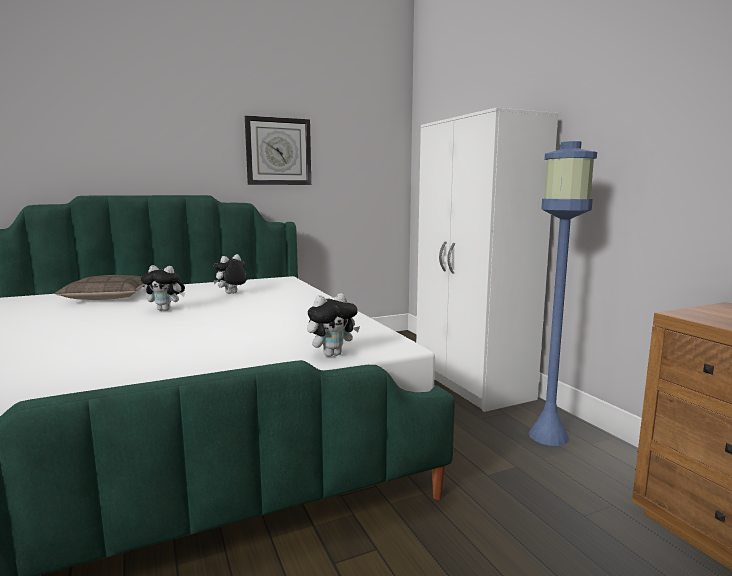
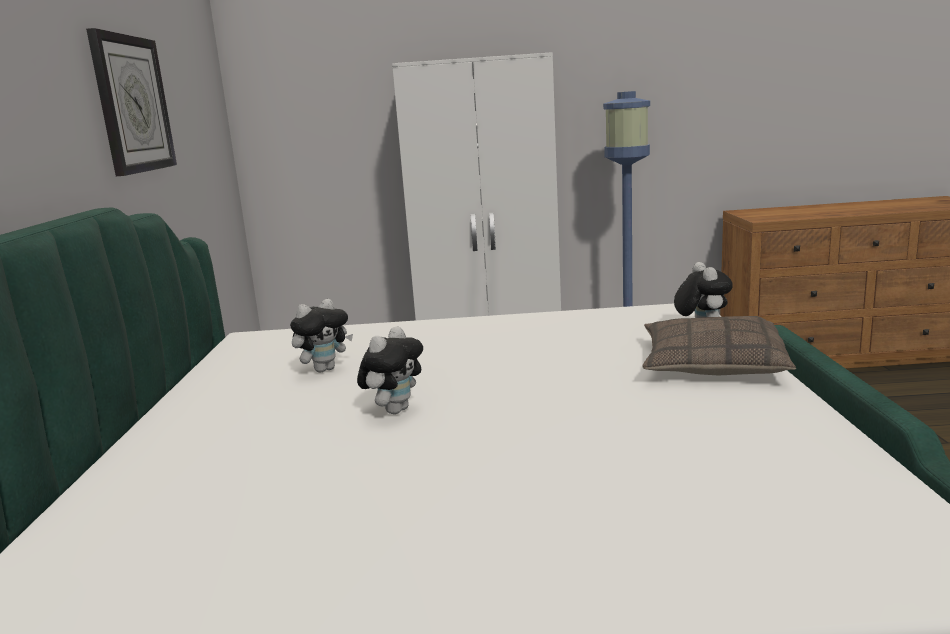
camera: 65 degrees left, 5 degrees up
pillow [55,275,145,300] -> pillow moved to [642,316,796,375]
plush toy [214,254,247,294] -> plush toy turned 105 degrees counterclockwise [290,299,353,373]

